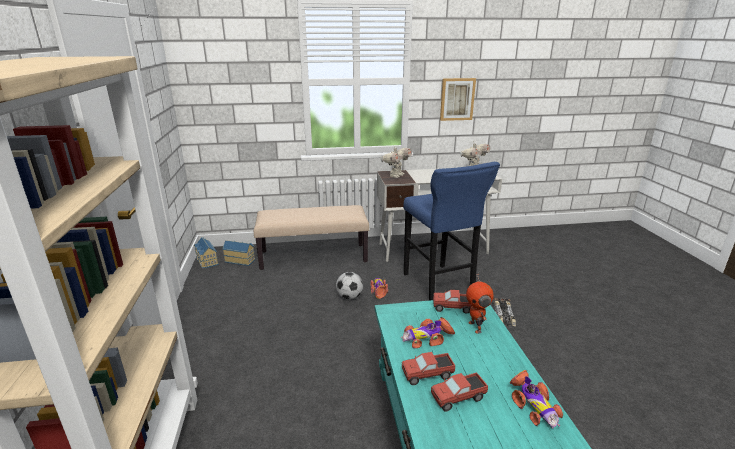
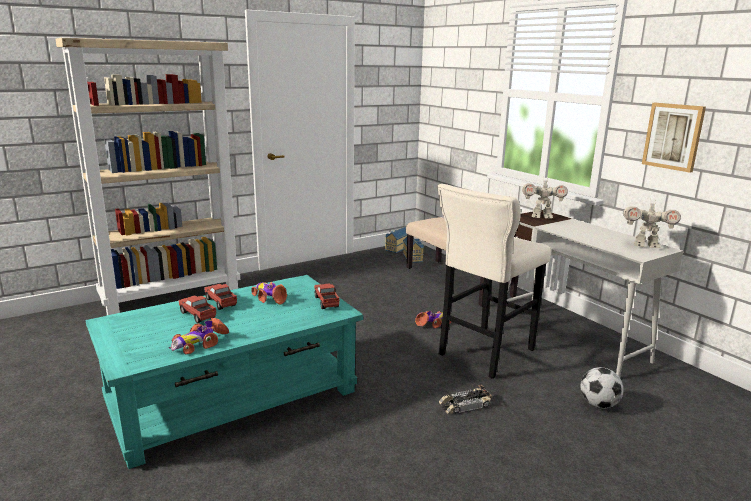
camera: 65 degrees right, 5 degrees down
football [336,272,363,300] -> football moved to [580,367,624,408]
blue stool [403,162,500,301] -> beige stool [437,184,551,379]
toy robot [466,273,494,334] -> none

